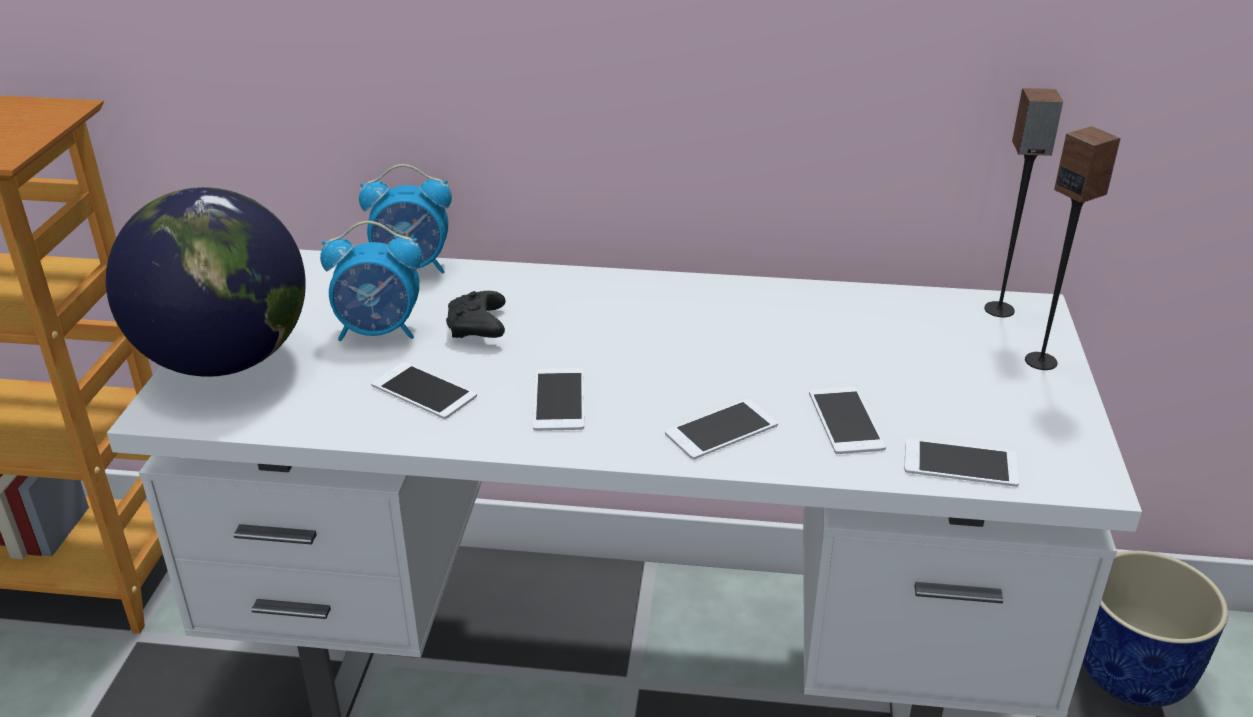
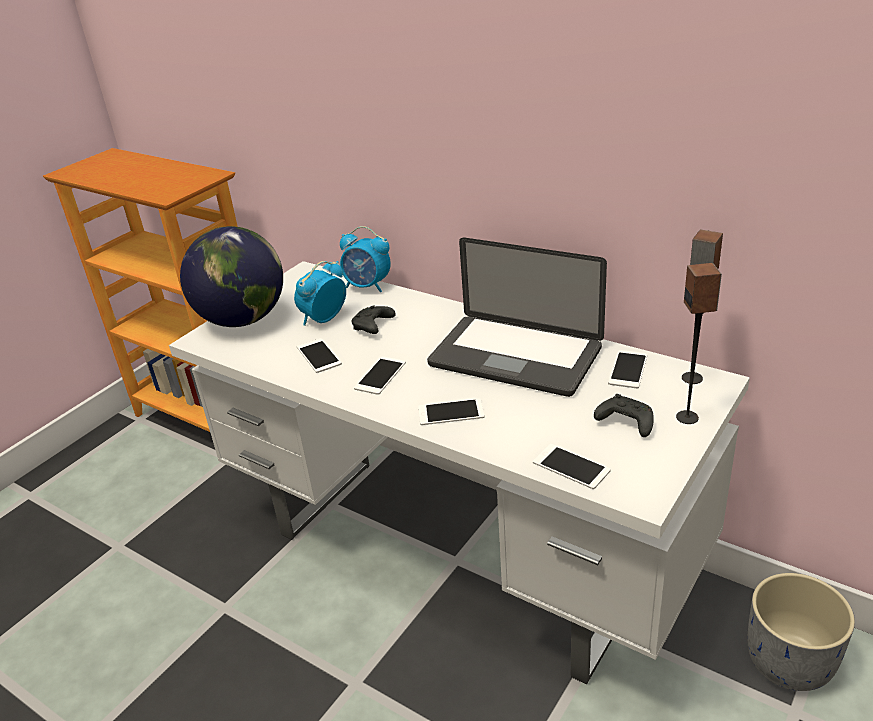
camera: 30 degrees right, 0 degrees up
alarm clock [320,221,422,341] -> alarm clock turned 105 degrees clockwise [294,261,346,326]
phone [809,387,886,454] -> phone moved to [608,350,648,388]
blue planter [1082,551,1228,707] -> grey planter [748,573,855,691]
none -> laptop [427,238,607,397]
none -> black game controller [594,394,654,437]

